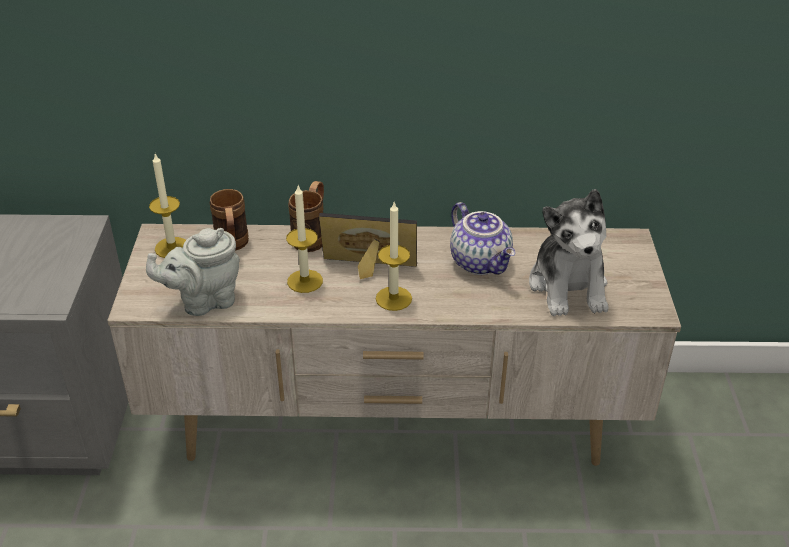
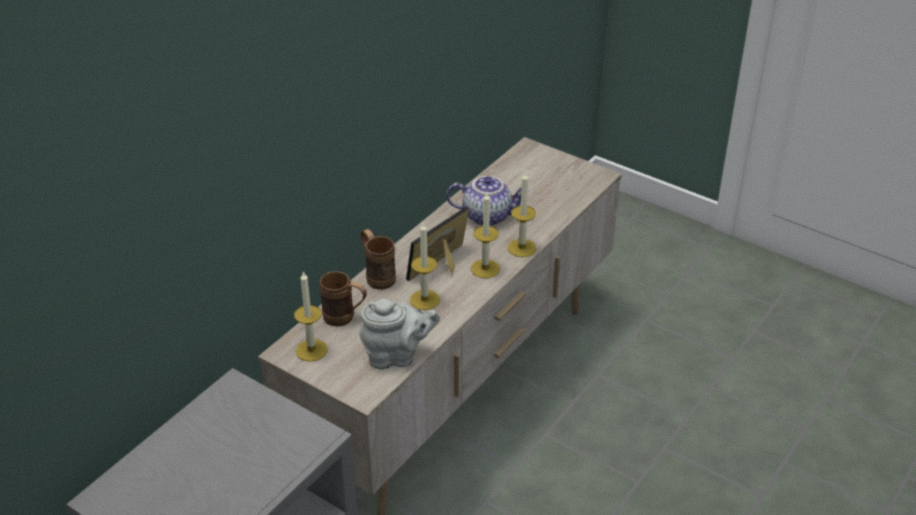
camera: 55 degrees left, 0 degrees up
grey teapot [146,228,240,316] -> grey teapot turned 105 degrees counterclockwise [360,299,440,369]
plush toy [529,189,609,316] -> none
none -> candle [508,171,536,257]

